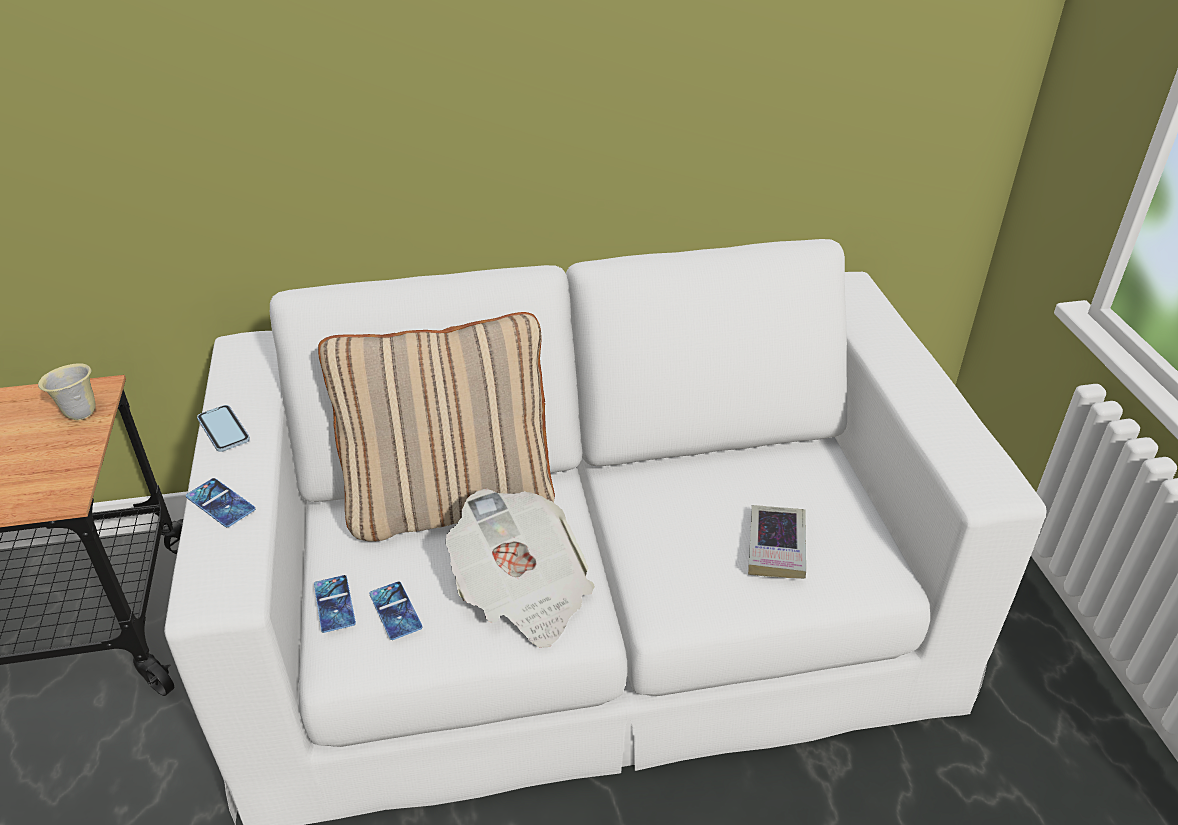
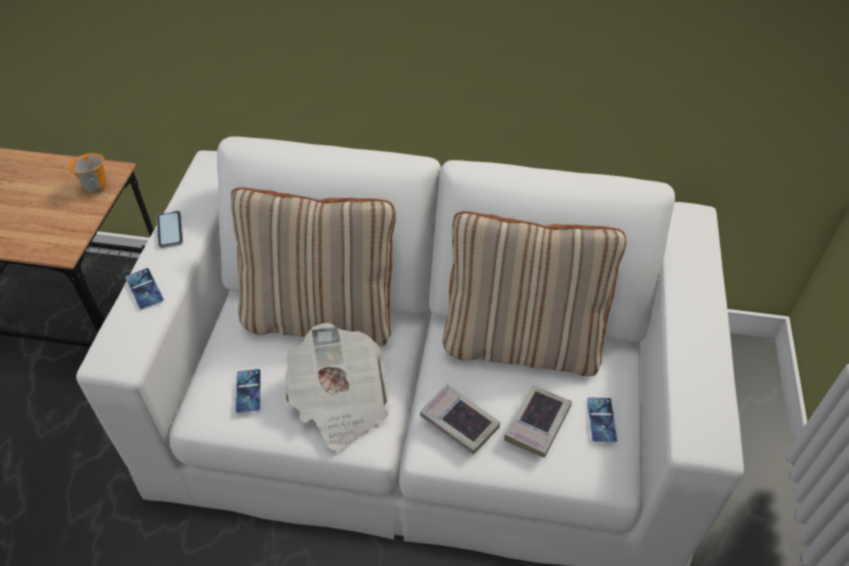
camera: 20 degrees right, 10 degrees up
beige mug [38,363,96,420] -> orange mug [68,153,107,193]
phone [314,575,356,633] -> phone moved to [587,397,617,442]
none -> book [420,384,500,454]
none -> beige pillow [443,211,626,376]

